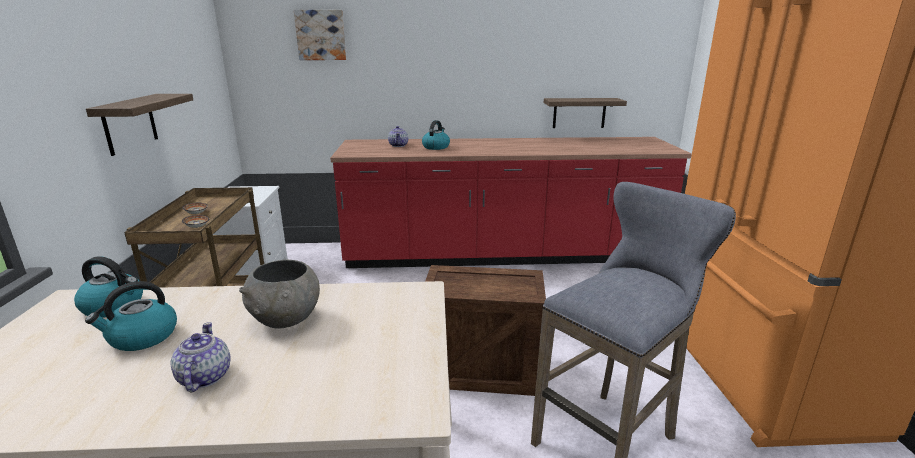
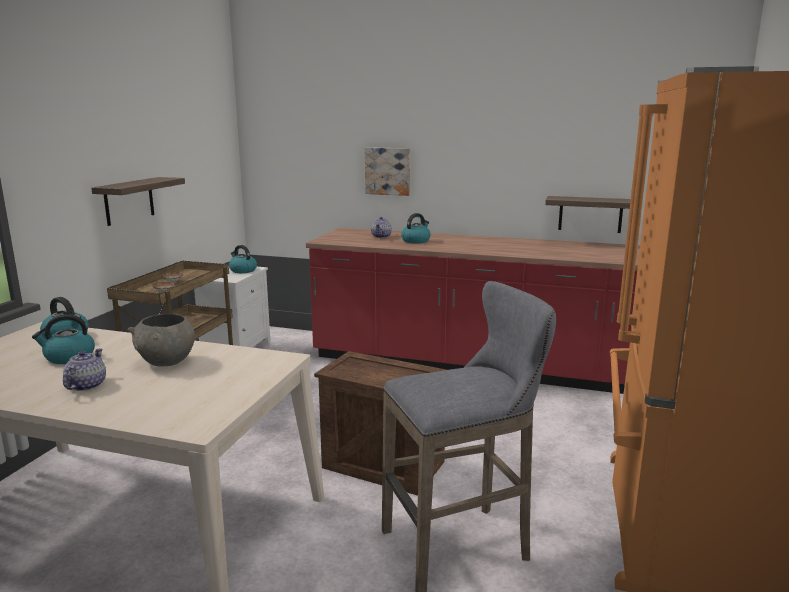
camera: 20 degrees right, 5 degrees down
picture [294,10,346,60] -> picture moved to [365,147,410,196]
none -> kettle [229,245,257,273]

